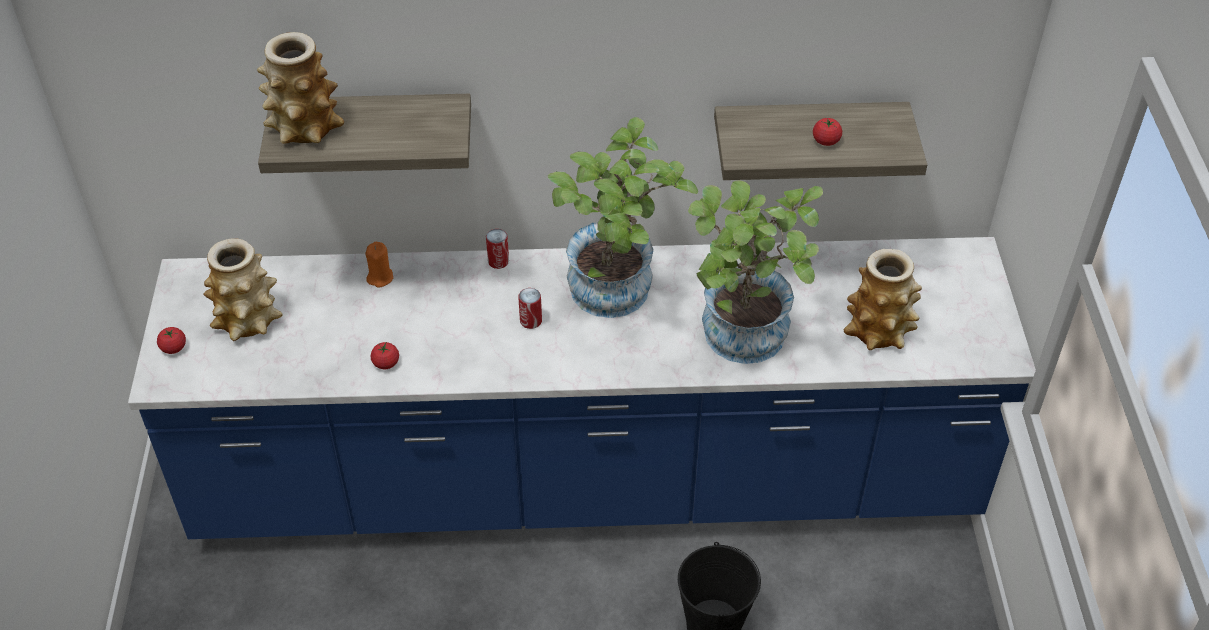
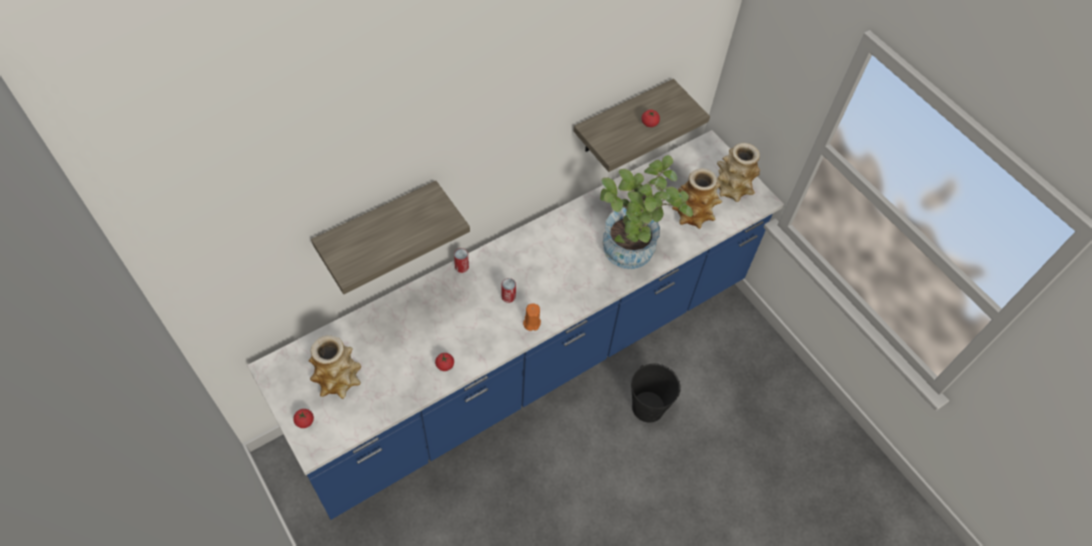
camera: 35 degrees left, 10 degrees up
vase [257,32,344,144] -> vase moved to [717,143,760,202]
orange candle [365,242,393,288] -> orange candle moved to [523,303,541,331]
potted plant [548,117,698,318] -> none

